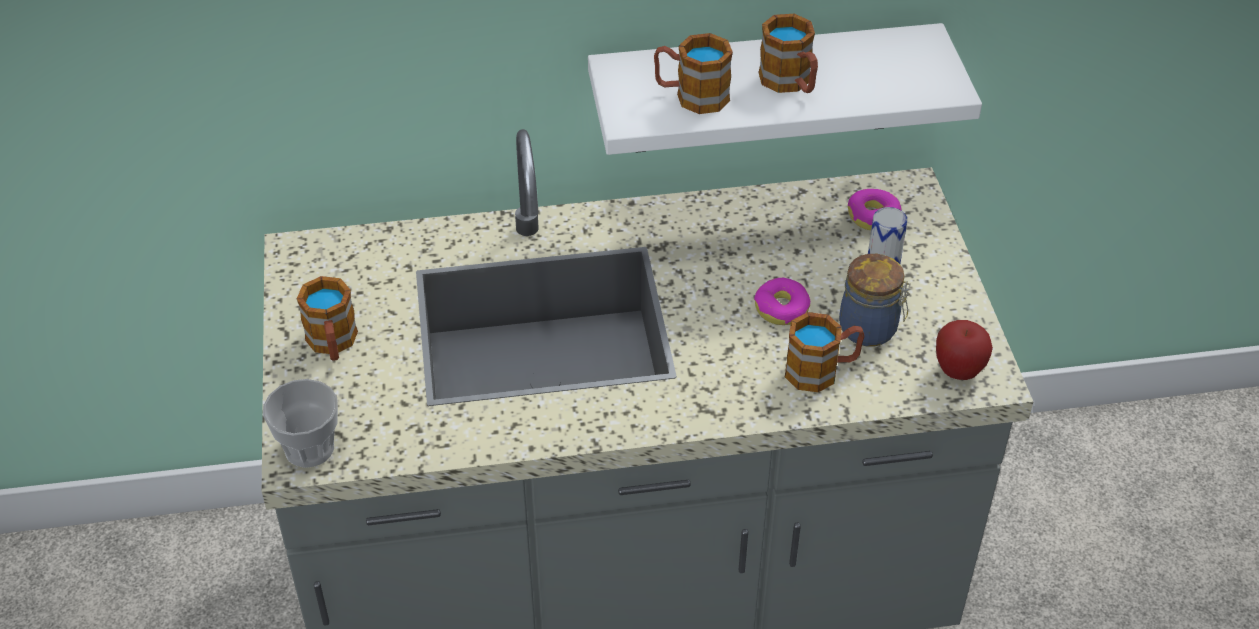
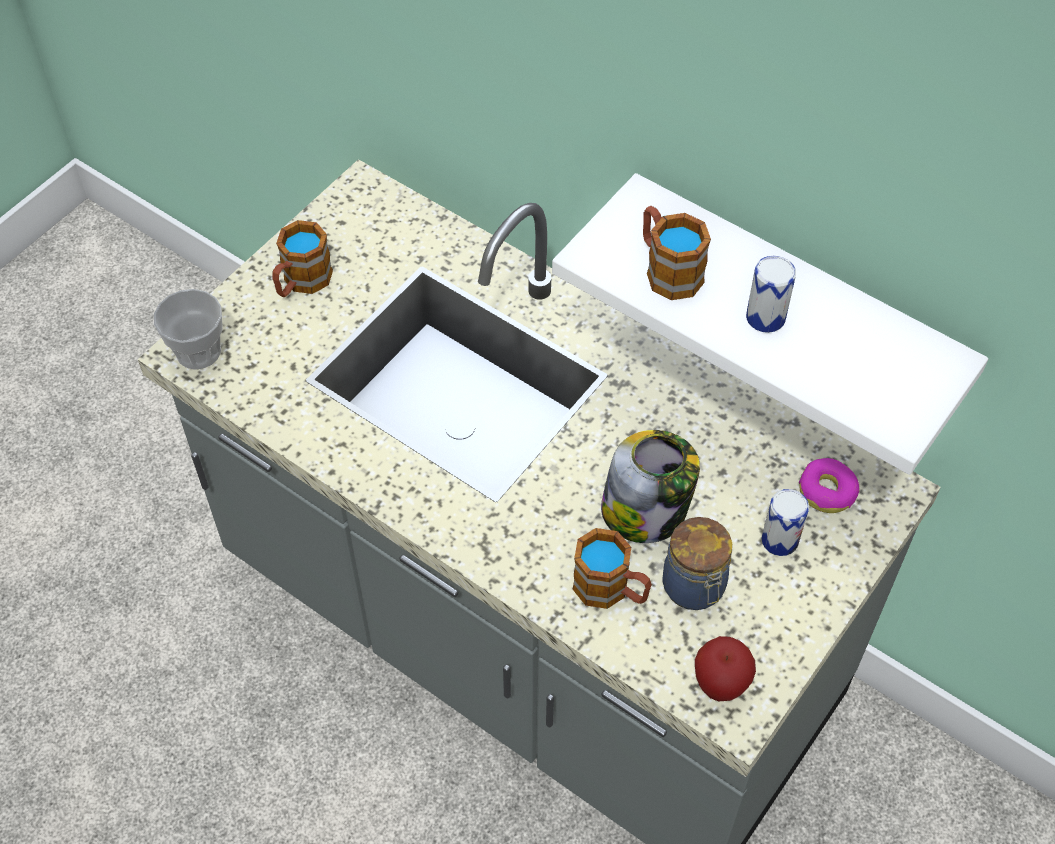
camera: 45 degrees right, 10 degrees up
donut [754,278,810,325] -> jar [601,430,700,543]
mug [758,14,818,93] -> can [746,256,796,333]

